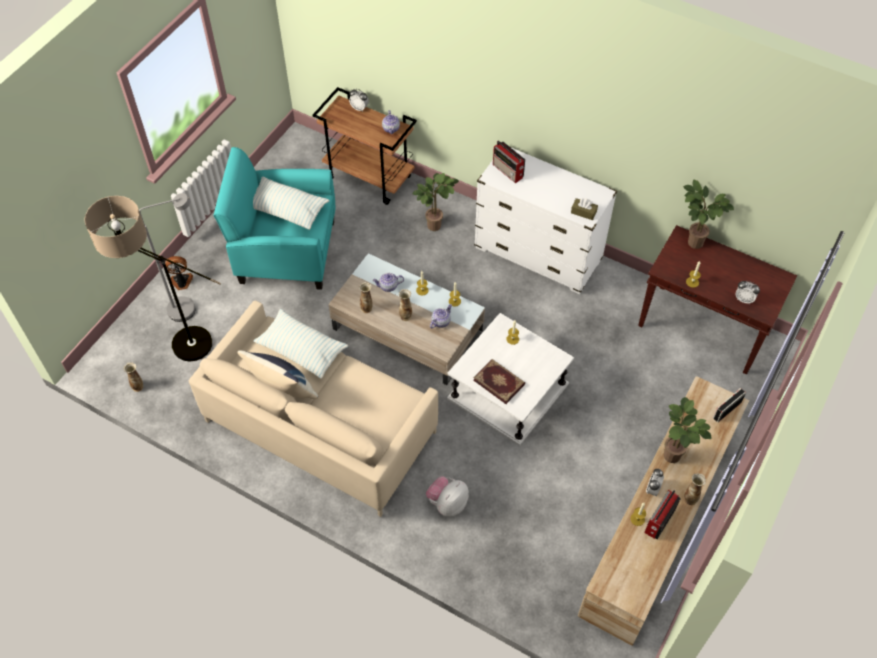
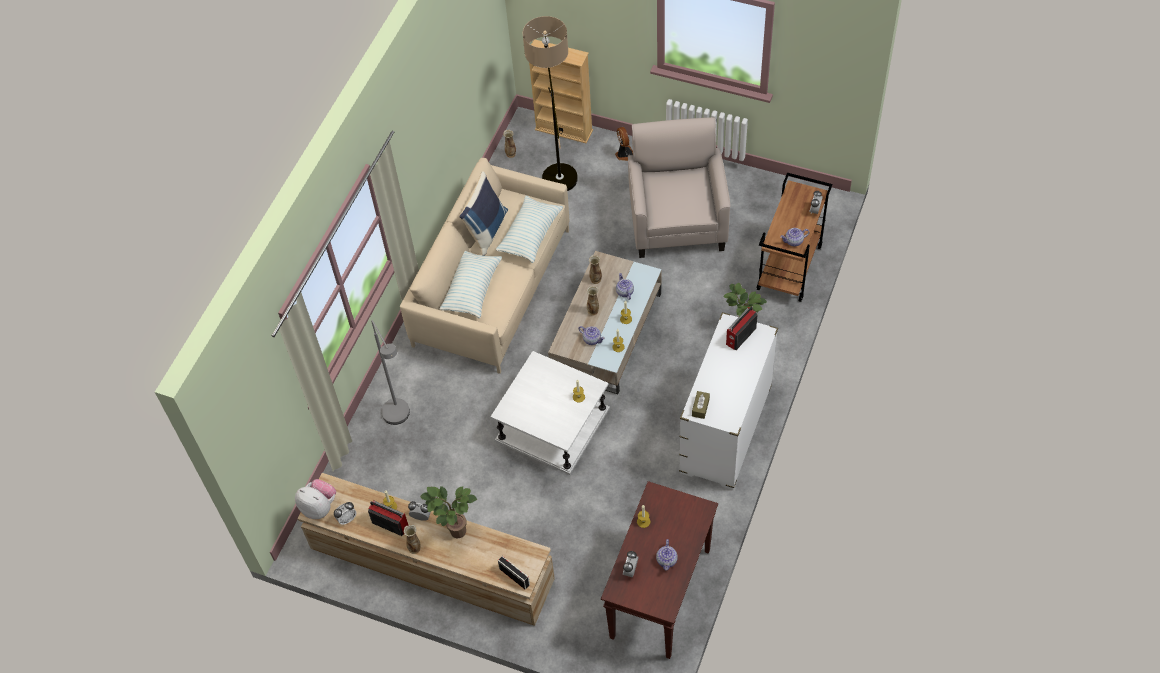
camera: 85 degrees right, 0 degrees up
grey floor lamp [139,193,195,322] -> grey floor lamp moved to [371,320,410,425]
turquoise armchair [213,147,335,290] -> beige armchair [628,117,730,258]
pillow [253,176,329,230] -> pillow moved to [439,251,502,318]
plush toy [426,476,469,517] -> plush toy moved to [295,479,336,519]
book [473,359,525,404] -> none
potted plant [683,180,734,249] -> none
none -> alarm clock [334,502,356,525]
none -> beige bookcase [529,40,593,144]
none -> teapot [656,539,678,571]

